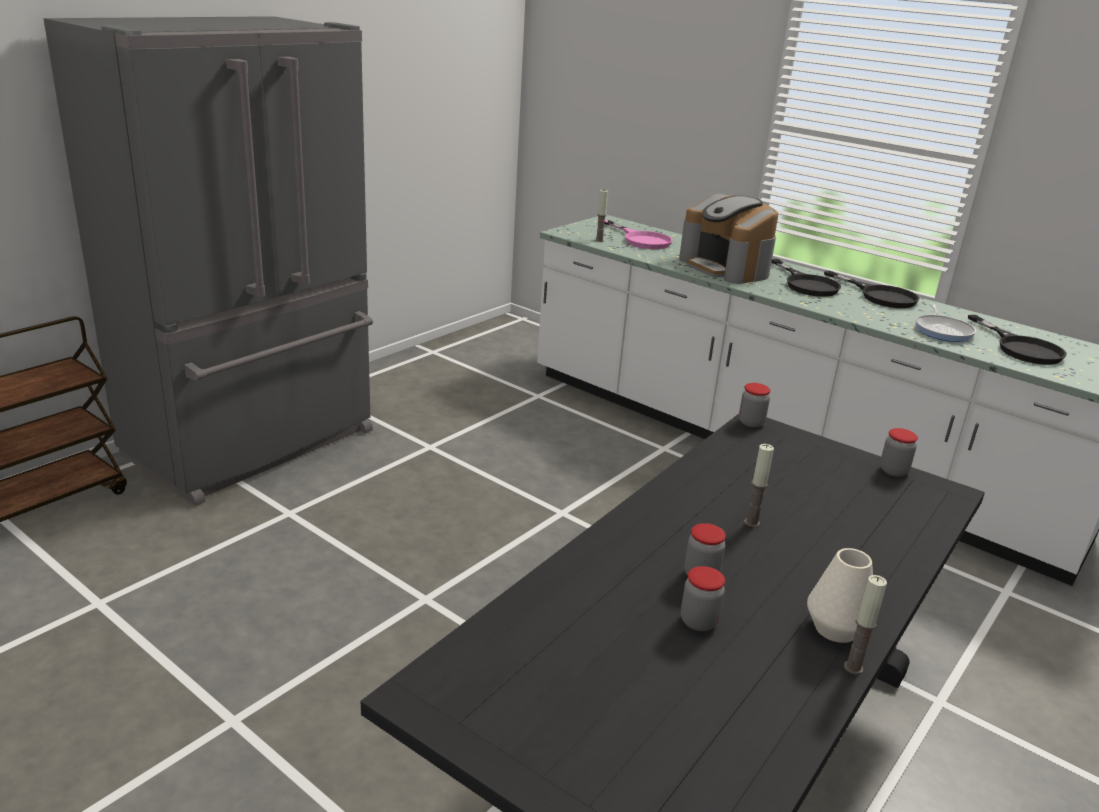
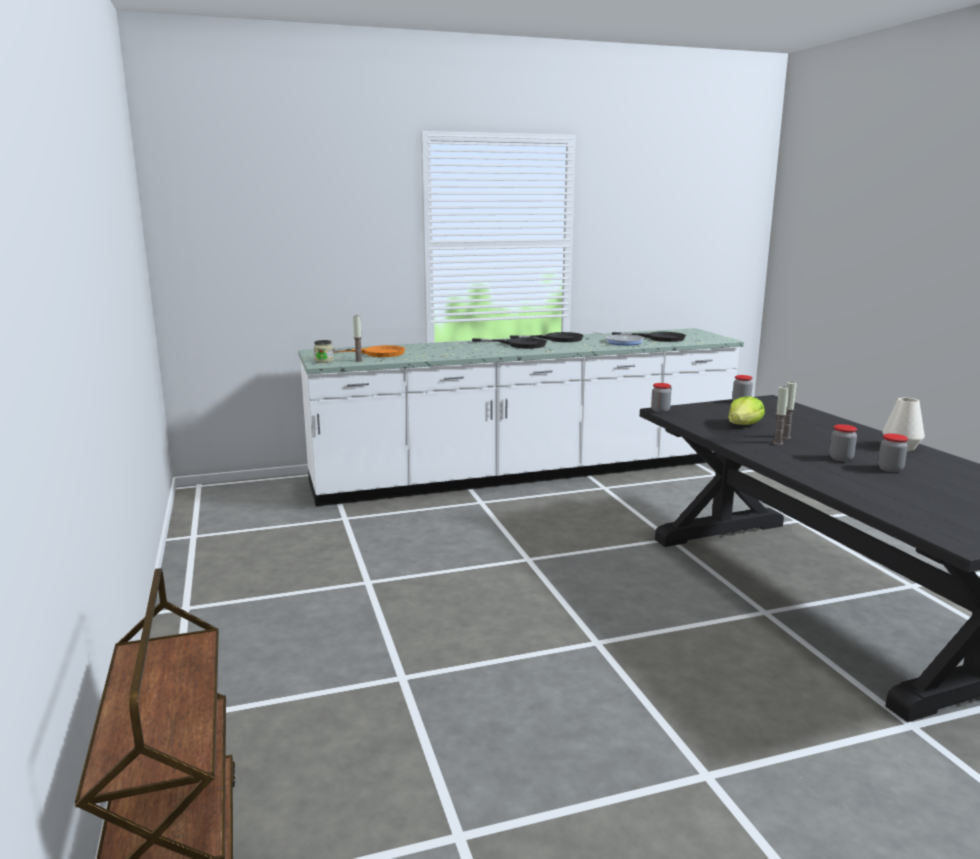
camera: 55 degrees left, 10 degrees down
grey fridge [43,16,373,506] -> none
pink frying pan [604,220,673,249] -> orange frying pan [333,345,405,357]
coffee machine [679,193,778,284] -> none
candle [844,575,887,674] -> candle moved to [773,387,789,445]
none -> jar [314,340,334,363]
none -> lettuce [728,396,765,425]

